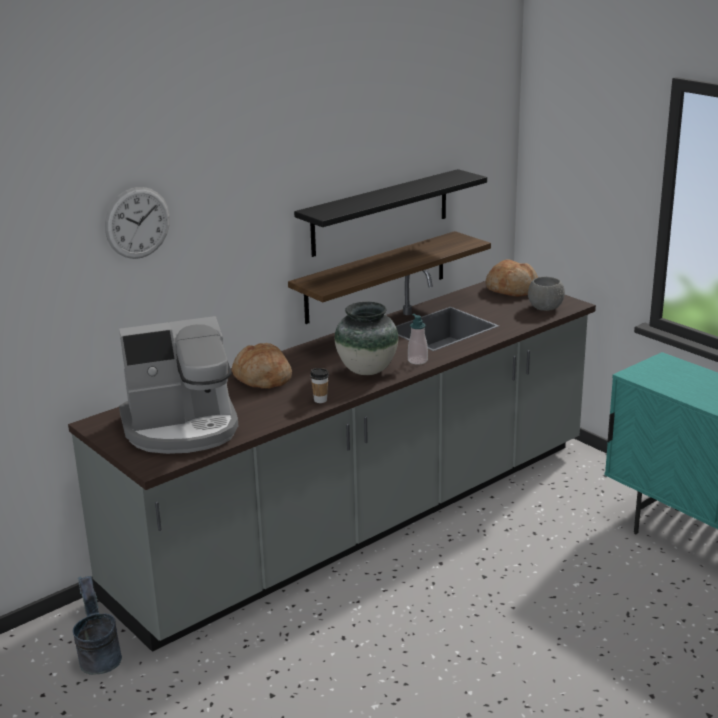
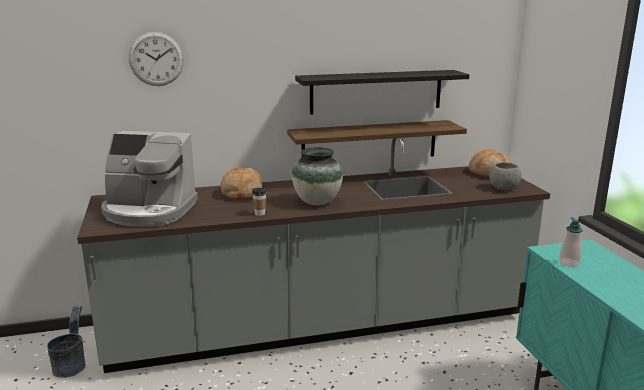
camera: 25 degrees right, 5 degrees down
soap dispenser [408,314,428,364] -> soap dispenser moved to [559,217,583,267]

